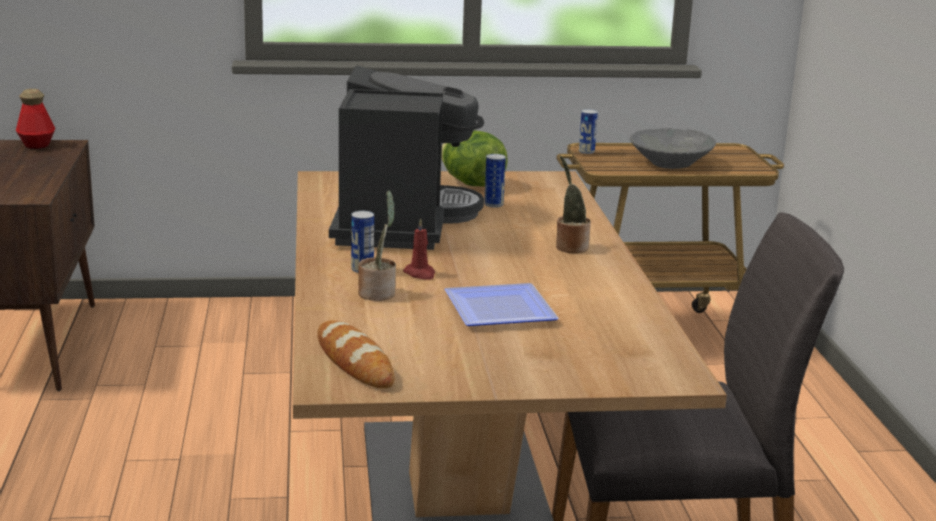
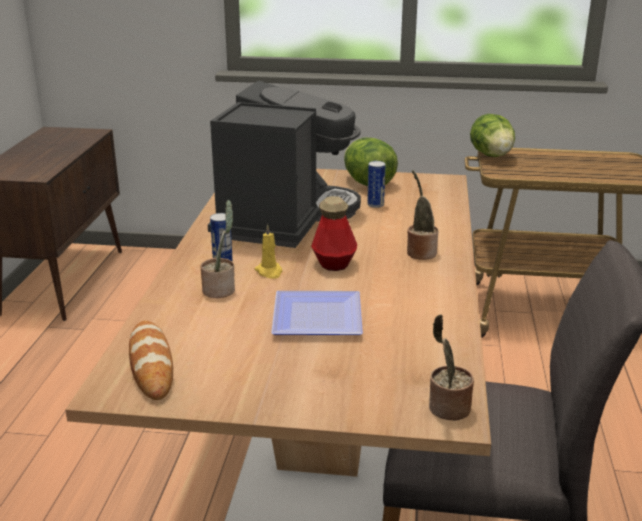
camera: 15 degrees right, 5 degrees up
bottle [16,89,55,149] -> bottle moved to [311,196,357,271]
red candle [403,218,435,280] -> yellow candle [254,224,282,279]
can [579,109,598,154] -> lettuce [470,114,515,157]
grey bowl [630,128,716,169] -> none
none -> potted plant [429,314,474,420]

